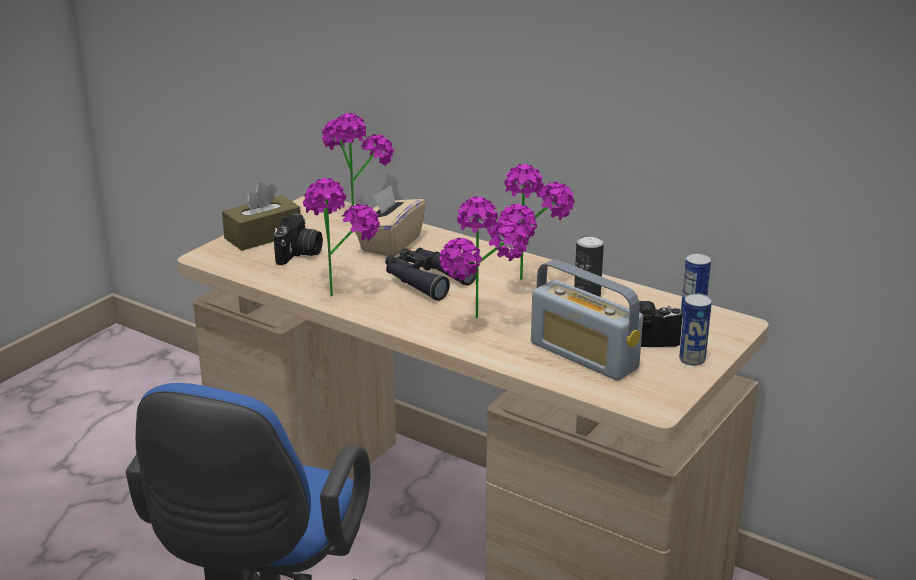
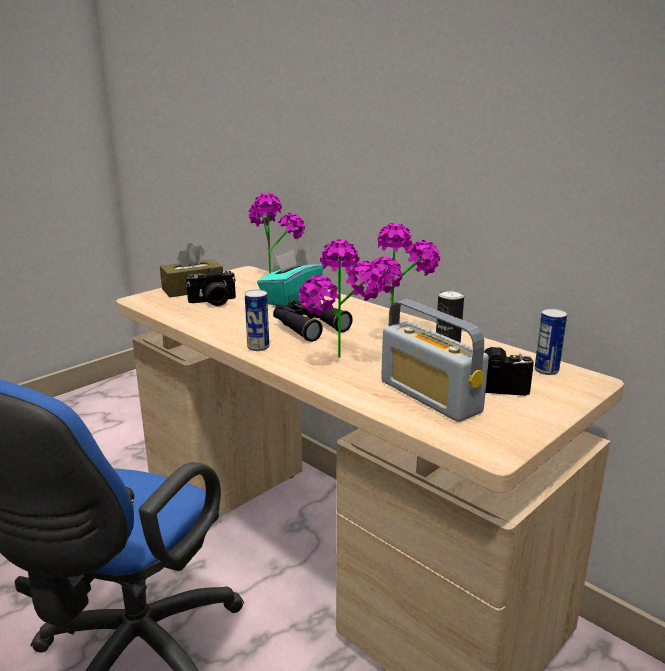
camera: 10 degrees right, 5 degrees down
camera [273,213,323,265] -> camera turned 45 degrees clockwise [186,268,236,306]
potted plant [303,178,380,296] -> none
beige tissue box [355,185,426,257] -> turquoise tissue box [257,250,323,306]
can [679,294,712,366] -> can moved to [245,290,269,351]

